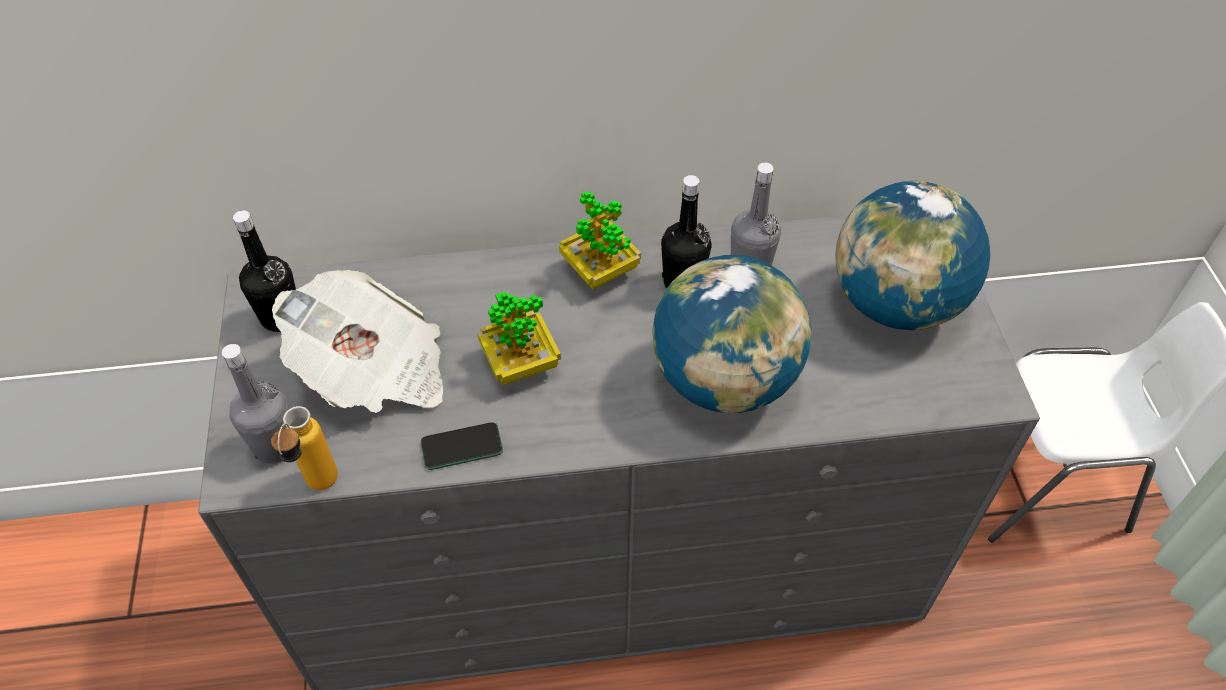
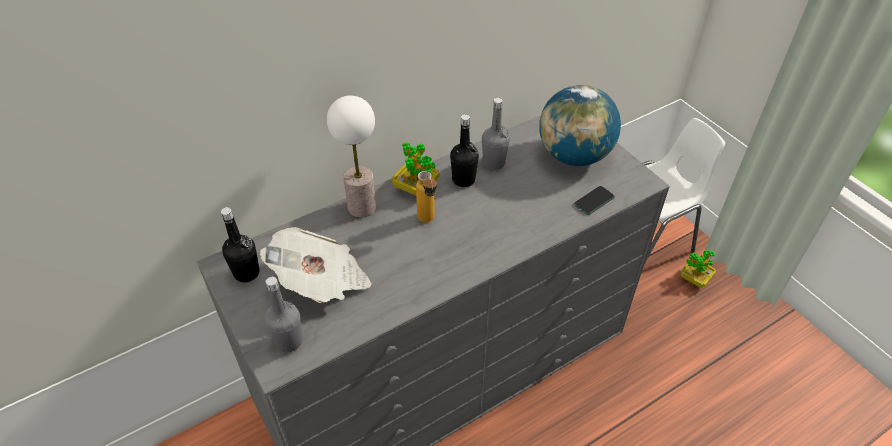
camera: 25 degrees left, 5 degrees down
bottle [271,406,338,490] -> bottle moved to [416,171,437,222]
phone [421,422,503,470] -> phone moved to [574,186,615,215]
potted plant [477,292,561,385] -> potted plant moved to [680,250,716,289]
globe [652,255,811,413] -> none
none -> table lamp [327,95,376,218]

